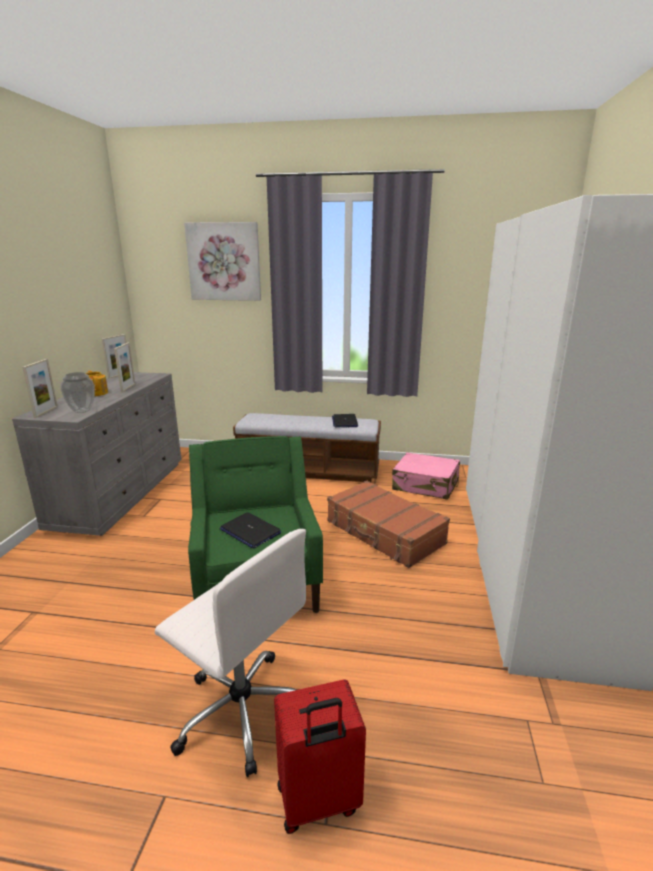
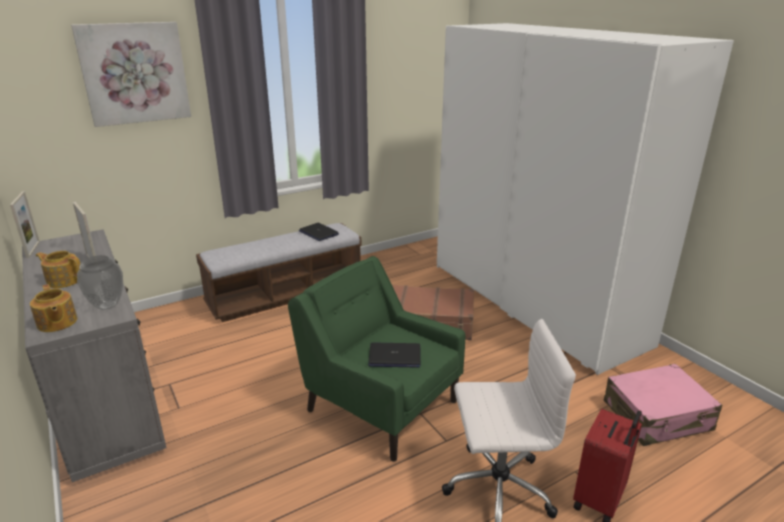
camera: 40 degrees left, 5 degrees up
picture frame [22,359,58,418] -> teapot [30,284,77,332]
pink suitcase [392,452,460,500] -> pink suitcase moved to [604,364,723,446]

